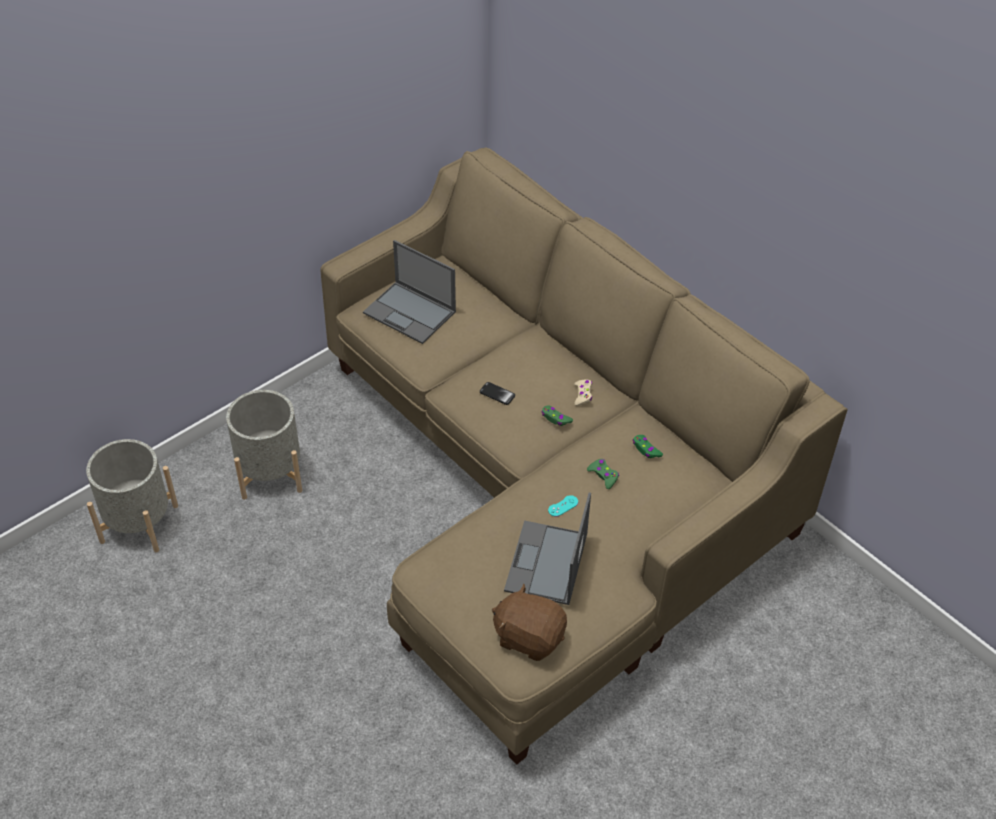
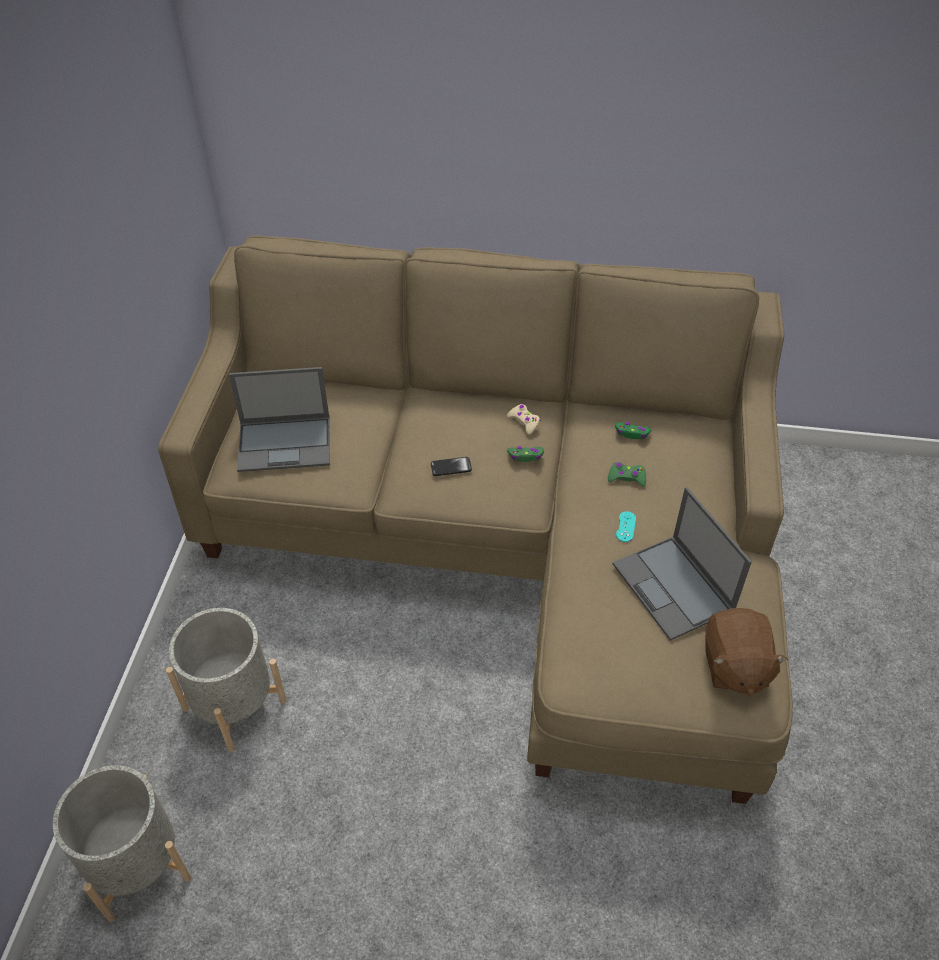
camera: 40 degrees left, 0 degrees up
brown plush toy [492,584,567,661] -> brown plush toy turned 75 degrees counterclockwise [705,608,788,696]

